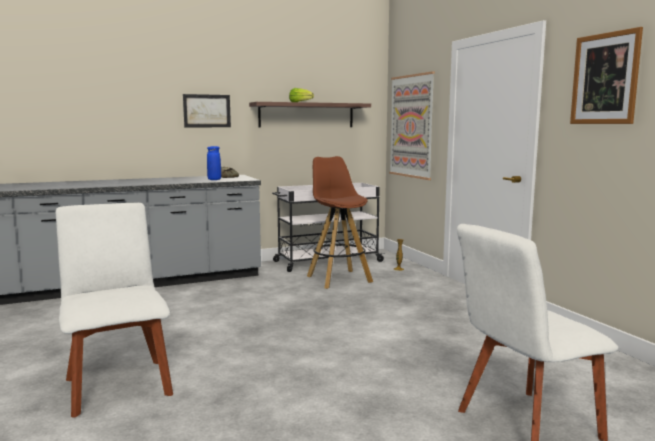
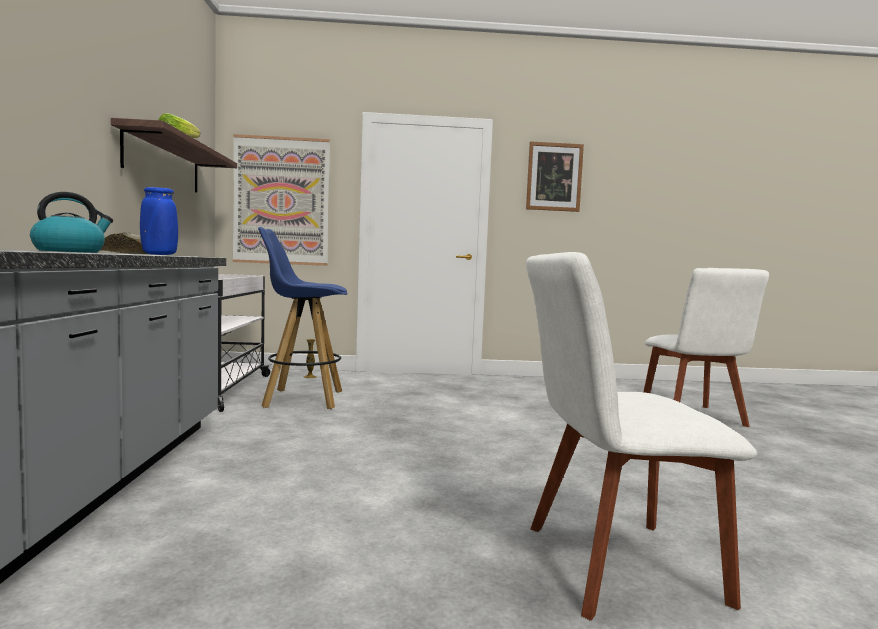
camera: 70 degrees left, 5 degrees down
picture [183,94,231,127] -> none
brown stool [307,156,373,289] -> blue stool [258,227,348,409]
none -> kettle [30,192,113,253]

